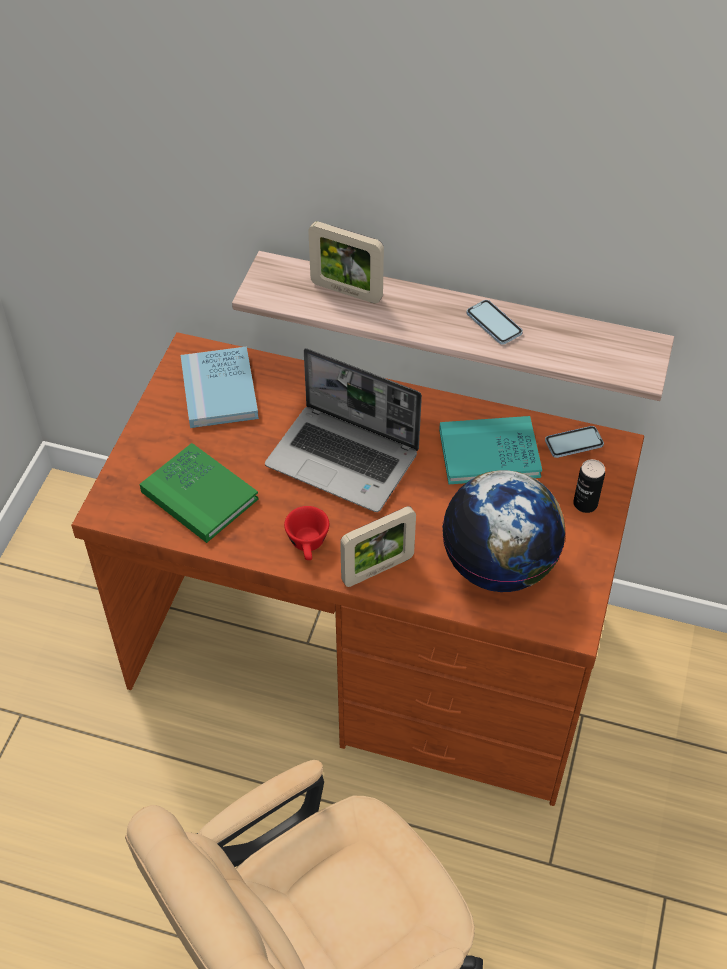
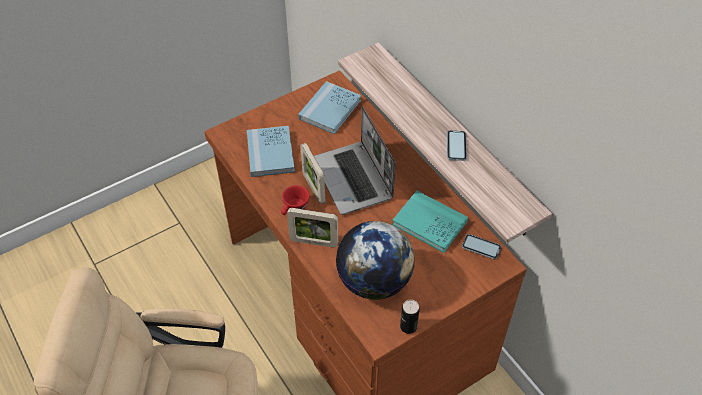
camera: 40 degrees right, 0 degrees up
green book [139,443,259,543] -> blue book [247,126,295,177]
picture frame [308,221,384,303] -> picture frame moved to [300,143,325,204]
can [573,459,605,513] -> can moved to [400,300,420,334]

